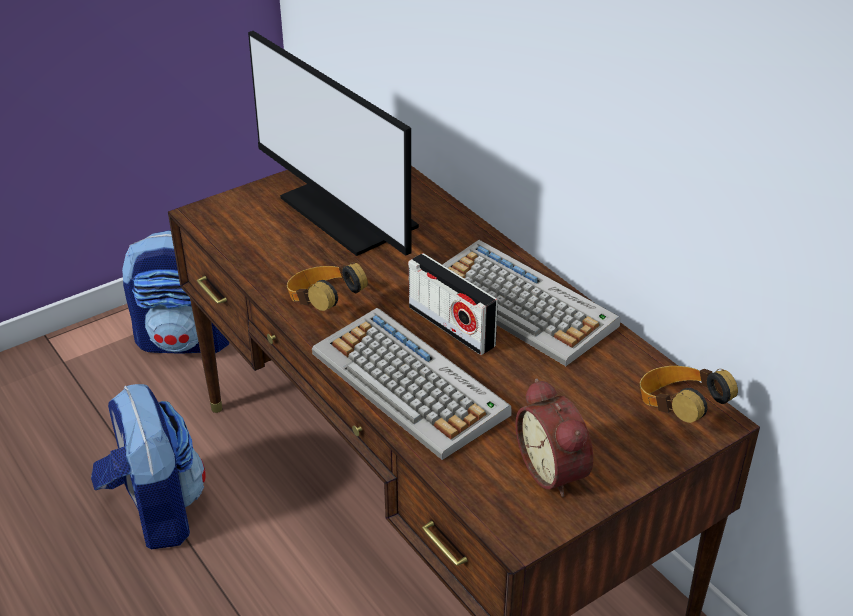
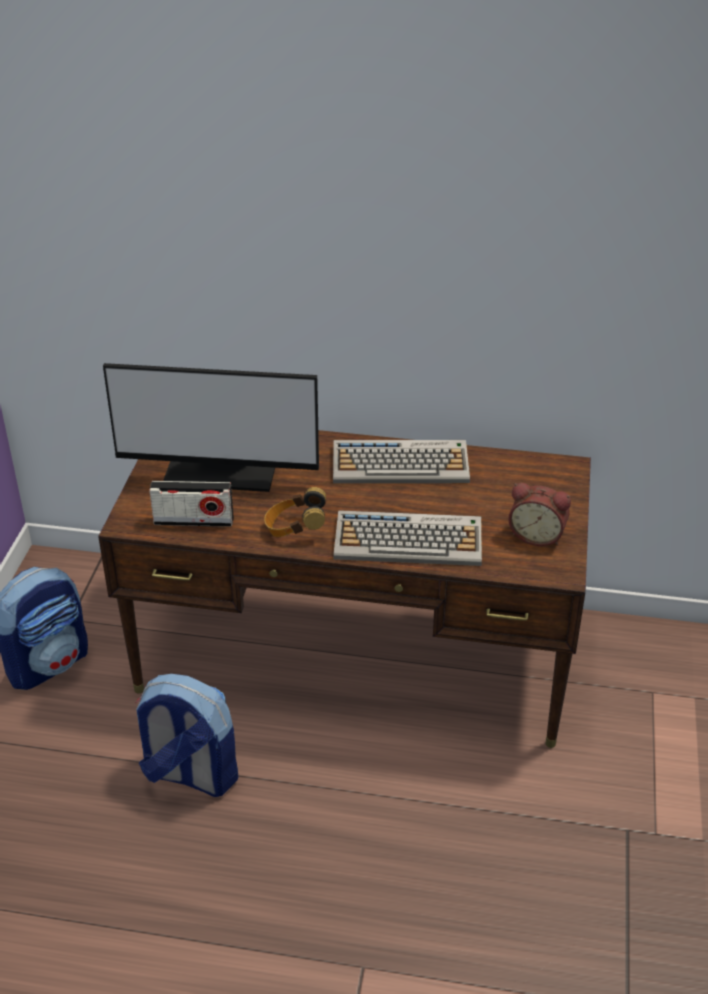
camera: 45 degrees left, 0 degrees up
radio [408,253,498,355] -> radio moved to [149,481,234,527]
headphones [640,366,738,423] -> none

